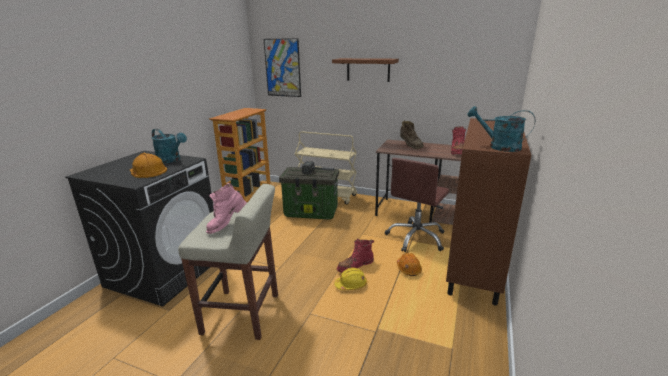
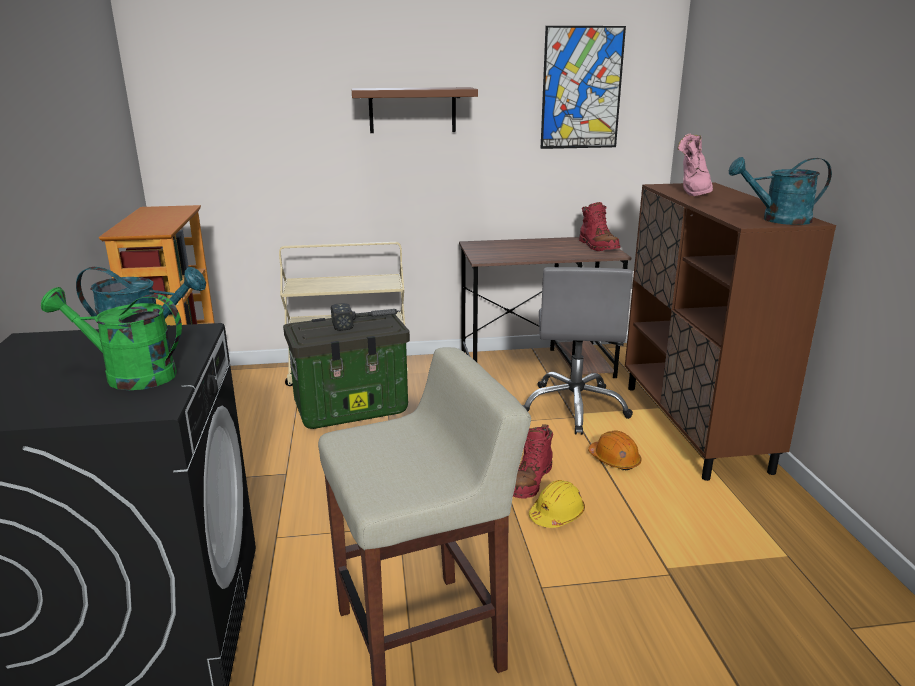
camera: 30 degrees left, 0 degrees up
orange hard hat [130,153,167,178] -> green watering can [41,287,182,390]
pink boot [206,183,247,234] -> pink boot moved to [677,134,713,196]
picture [264,38,301,97] -> picture moved to [540,26,626,149]
brown office chair [385,158,450,252] -> grey office chair [522,267,633,435]
brown boot [400,121,424,149] -> none

